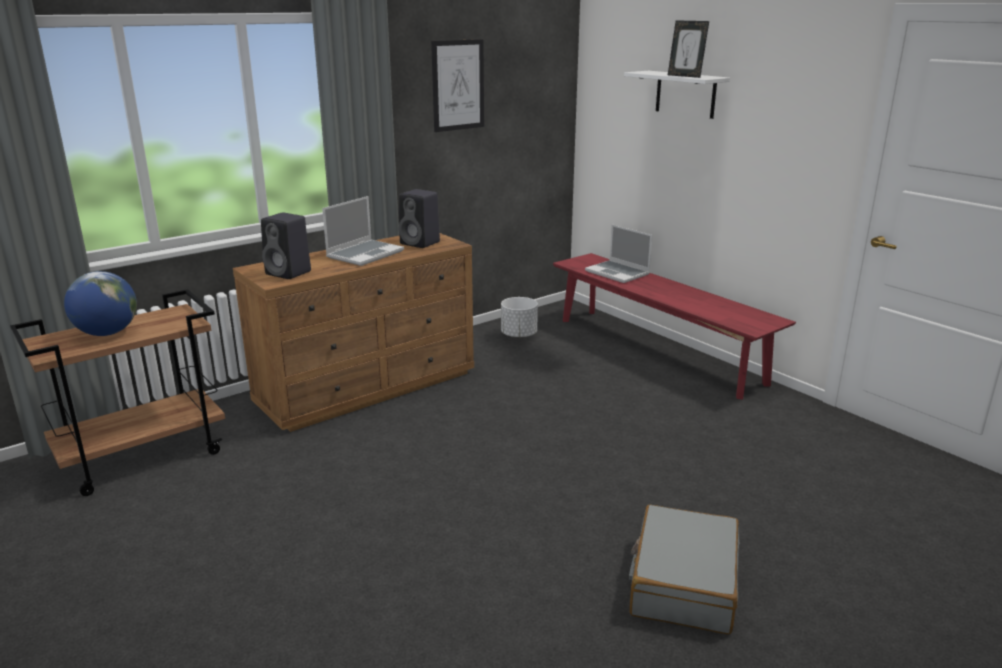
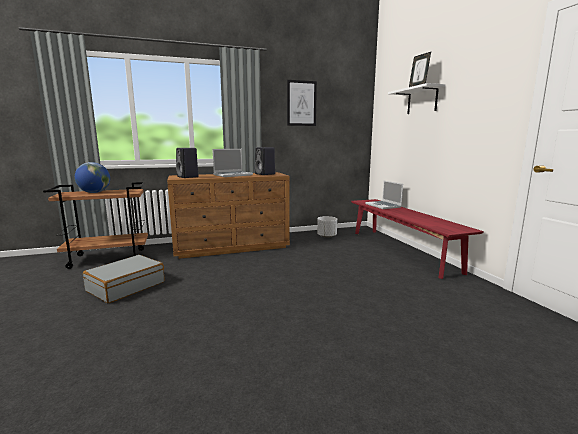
camera: 20 degrees right, 10 degrees down
grey suitcase [629,505,739,634] -> grey suitcase moved to [83,255,164,303]

